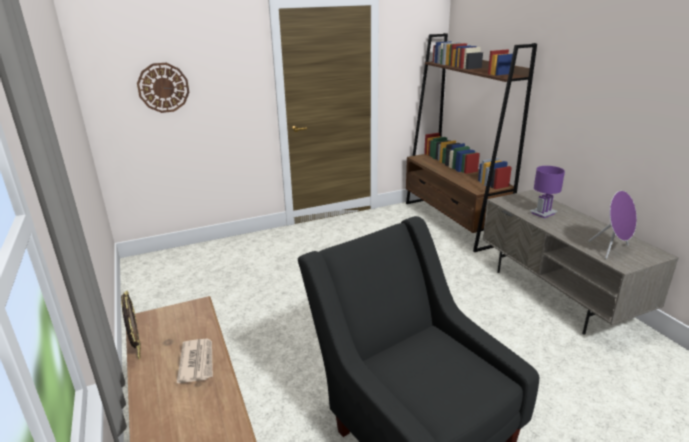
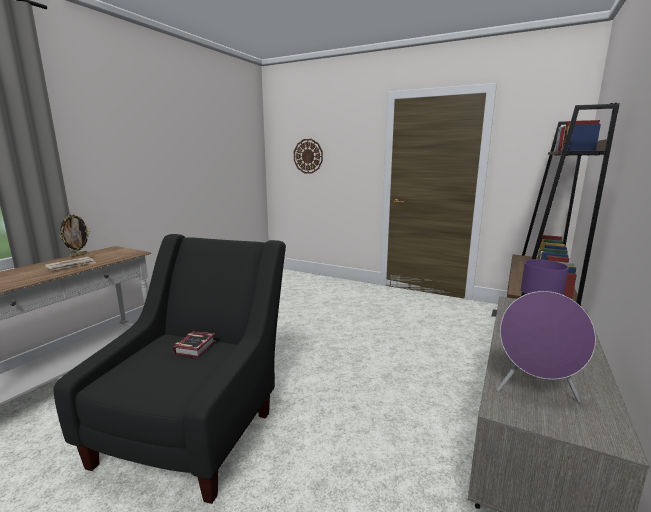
camera: 50 degrees right, 10 degrees down
none -> book [173,331,216,358]

